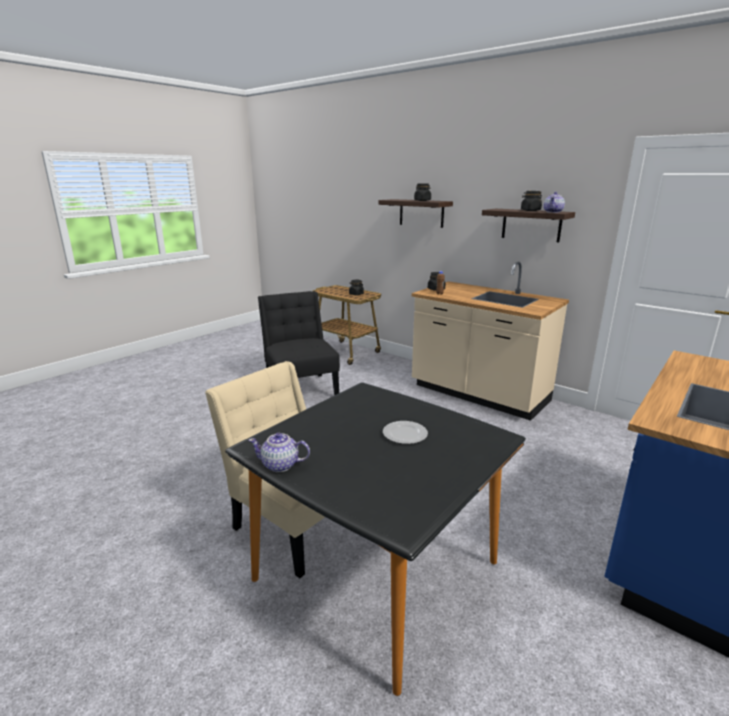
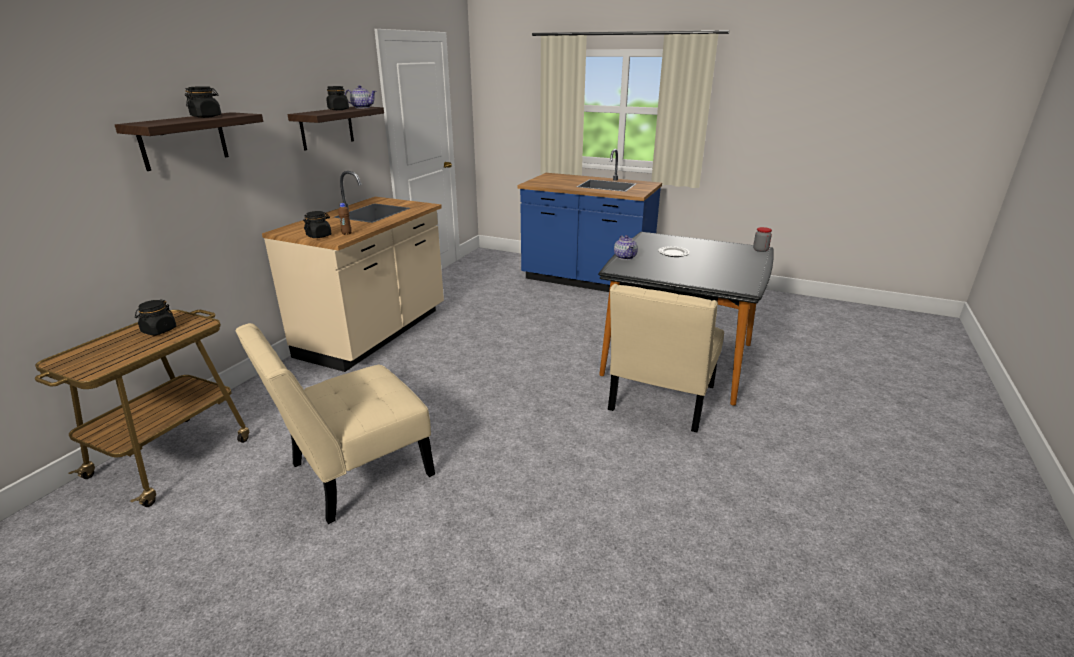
camera: 105 degrees left, 5 degrees up
teapot [248,433,310,472] -> teapot moved to [614,235,638,260]
black chair [258,291,340,396] -> beige chair [235,323,435,524]
none -> jar [753,227,772,252]

